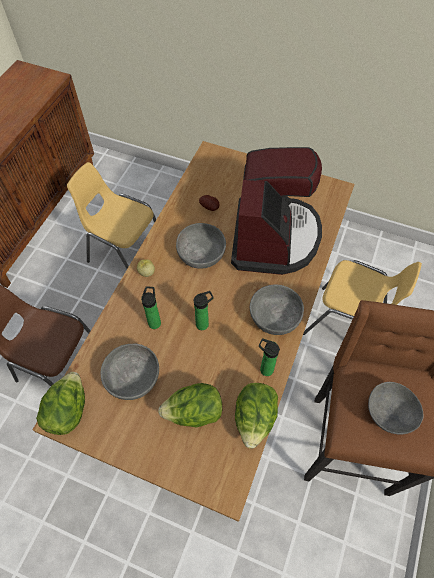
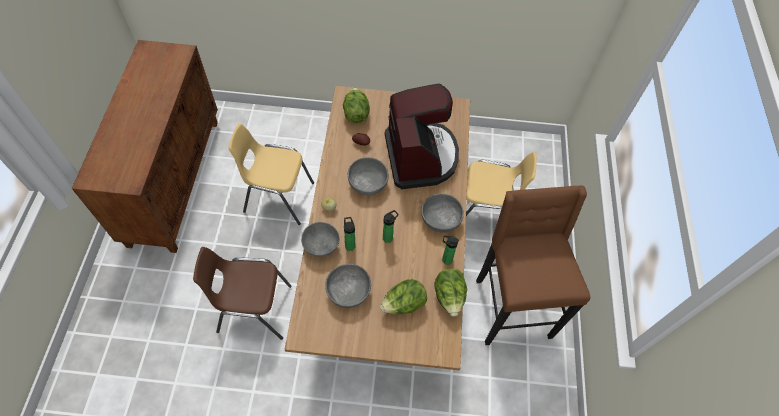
camera: 20 degrees left, 0 degrees up
lettuce [36,372,85,435] -> lettuce moved to [343,87,370,123]
grey bowl [368,382,424,435] -> grey bowl moved to [301,222,340,257]

